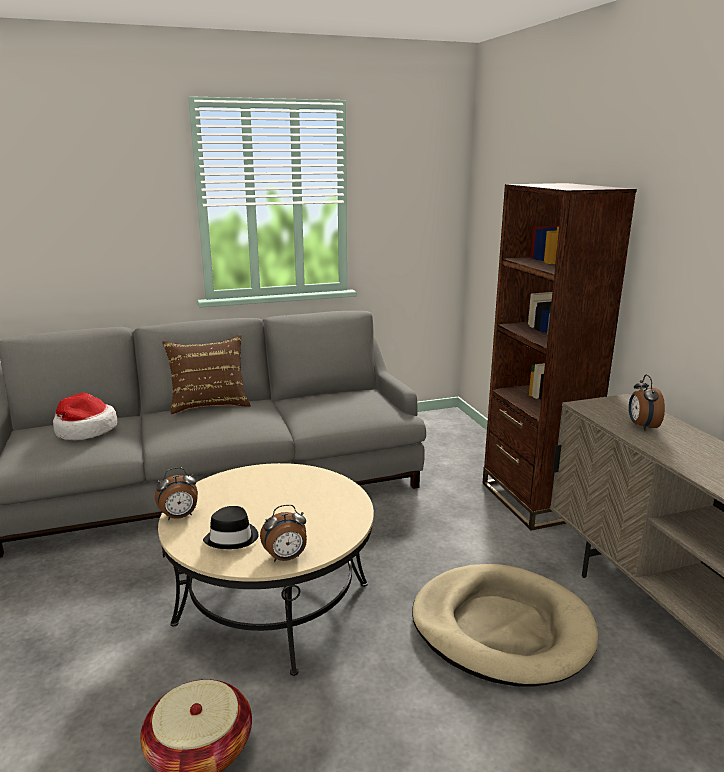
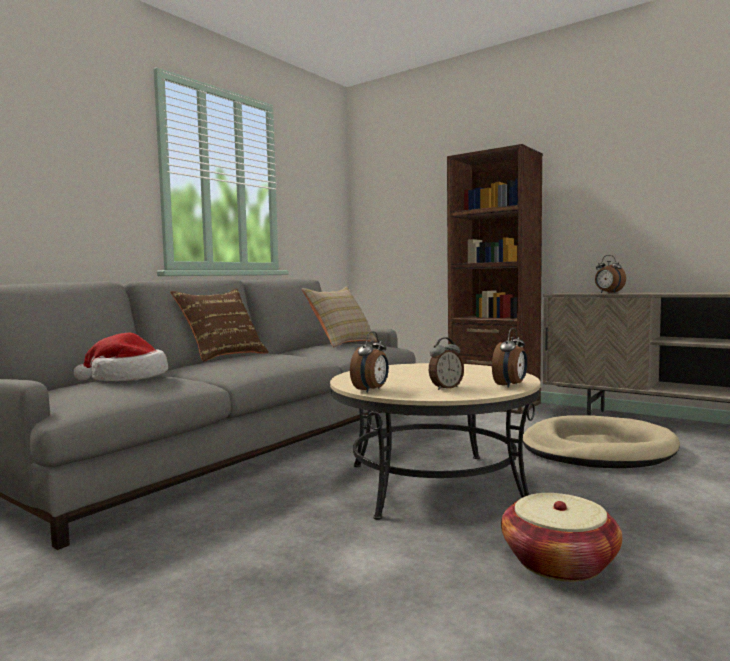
camera: 35 degrees left, 15 degrees down
black hat [203,506,259,549] -> alarm clock [429,338,464,390]
none -> beige pillow [302,286,377,347]

